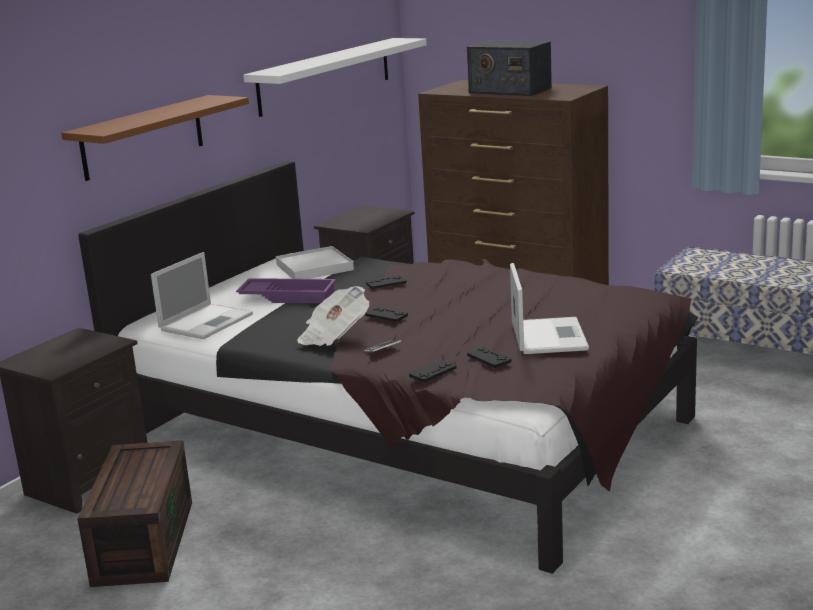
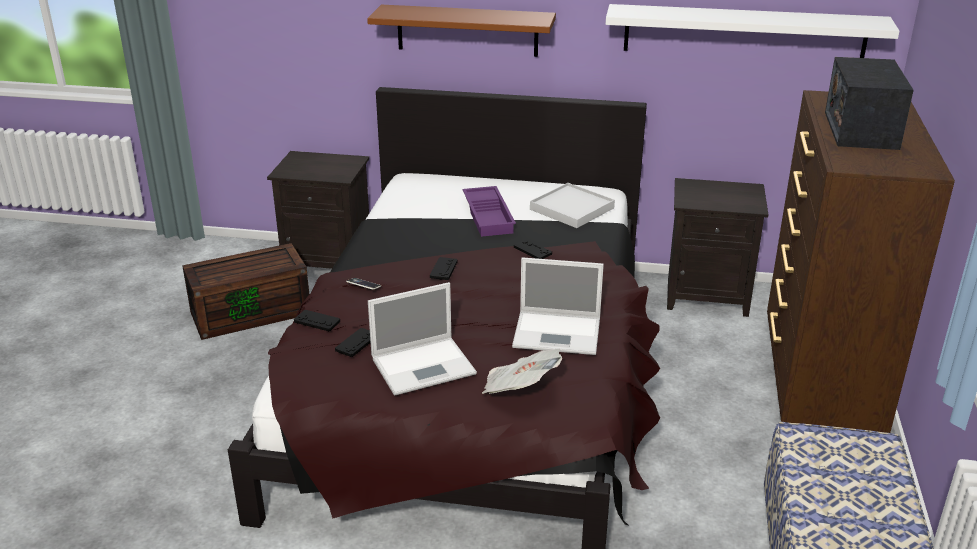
camera: 65 degrees right, 10 degrees up
laptop [151,252,253,339] -> laptop moved to [512,257,604,355]
newspaper [297,286,369,346] -> newspaper moved to [482,349,562,394]

